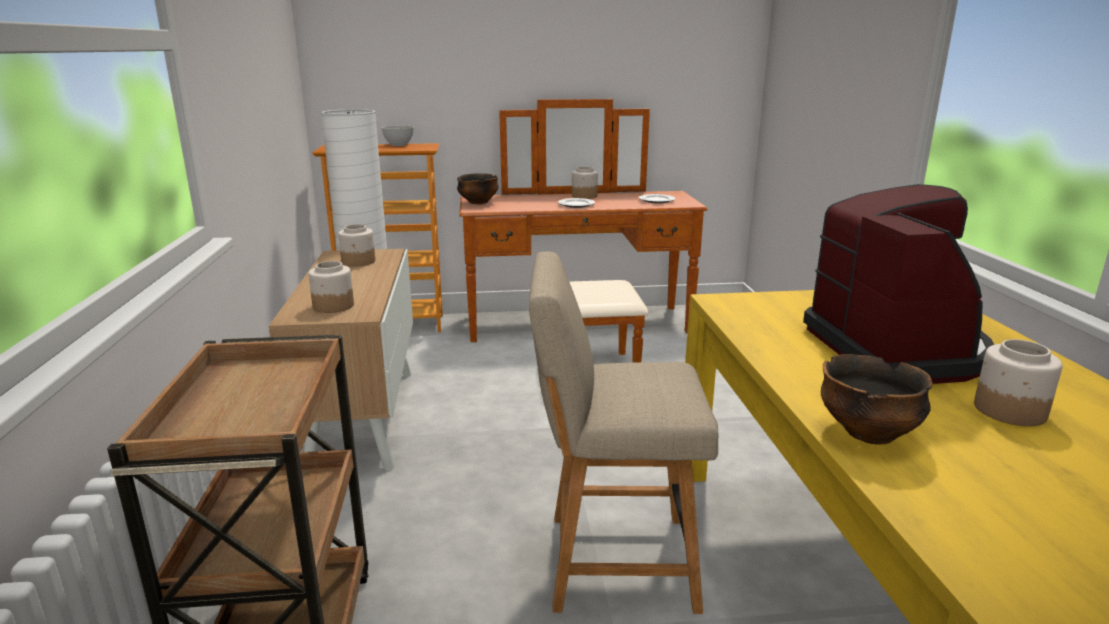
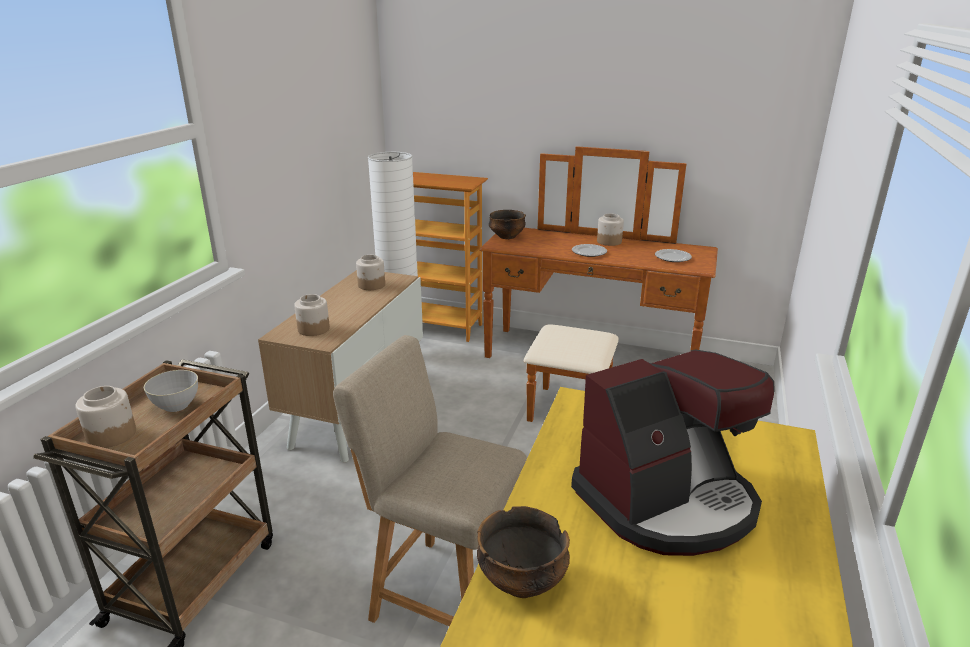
camera: 25 degrees right, 5 degrees up
grey bowl [381,126,414,146] -> grey bowl moved to [144,370,198,412]
coffee machine [803,184,994,384] -> coffee machine turned 45 degrees clockwise [571,349,775,556]
jar [974,339,1063,426] -> jar moved to [75,386,136,448]

